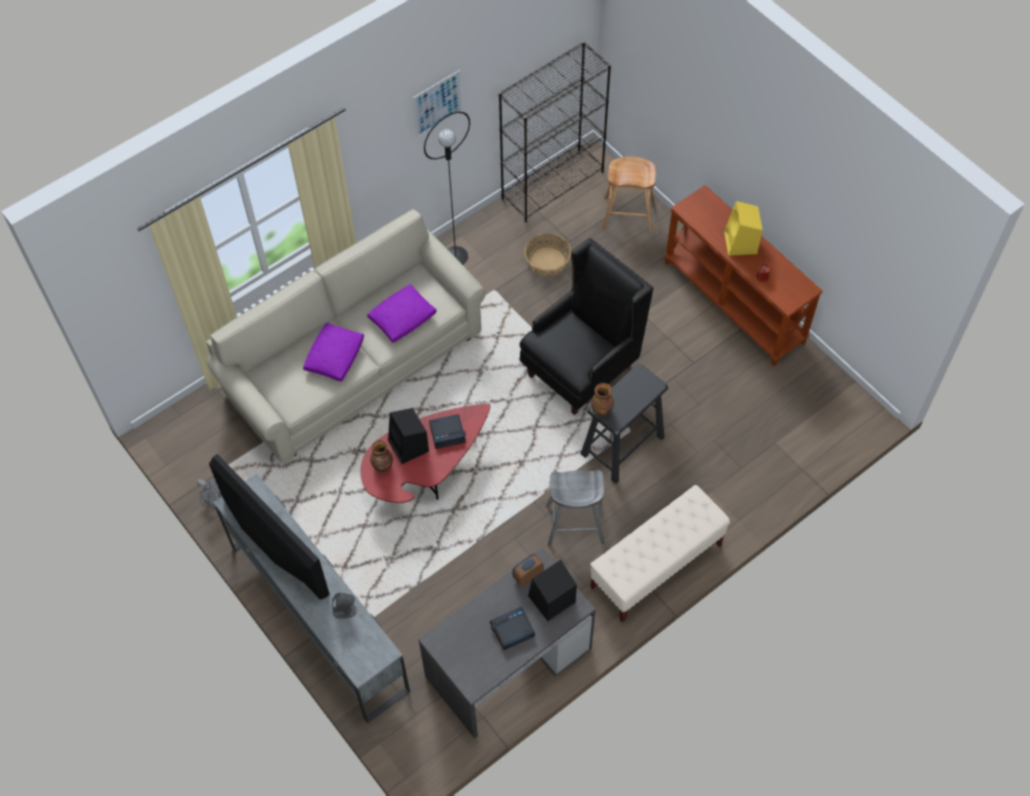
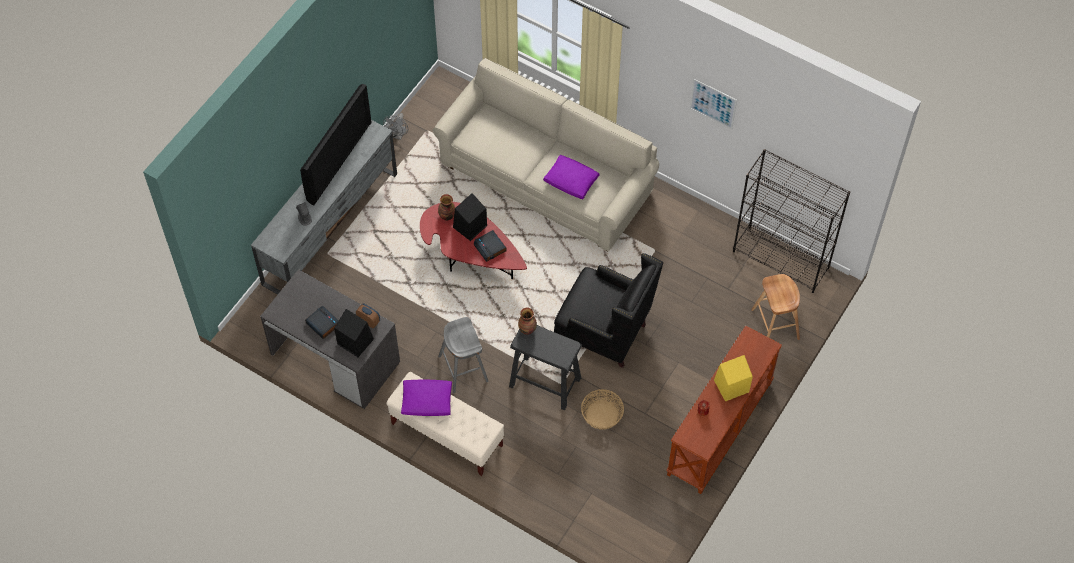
camera: 70 degrees right, 0 degrees up
purple pillow [303,322,364,382] -> purple pillow moved to [401,380,452,416]
black floor lamp [424,111,470,265] -> none
basket [524,233,571,276] -> basket moved to [581,389,624,430]

